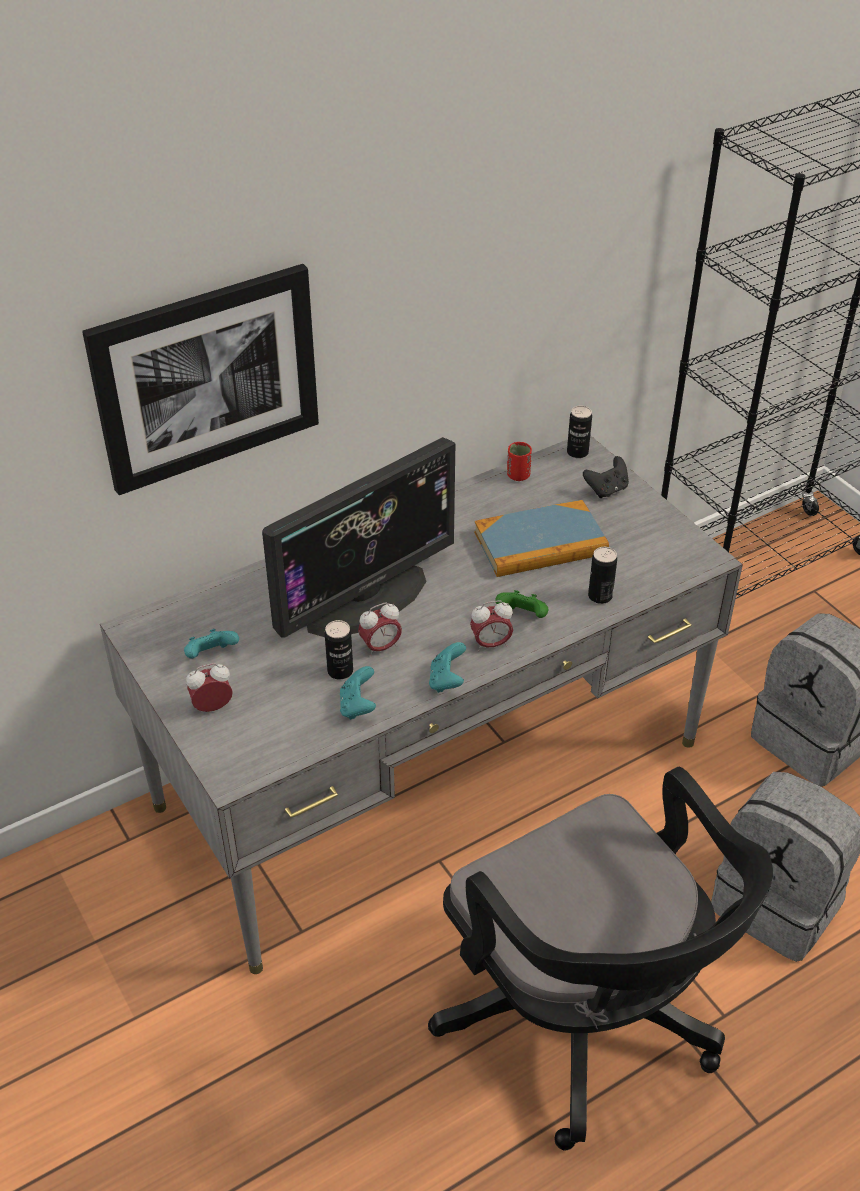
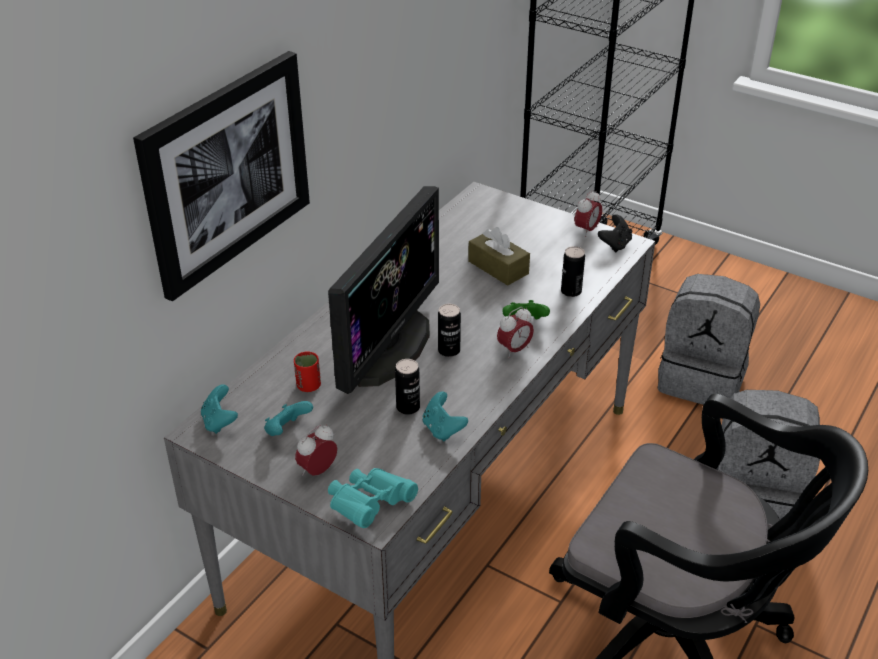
camera: 25 degrees left, 5 degrees down
alarm clock [358,602,402,657] -> alarm clock moved to [575,190,602,237]
turquoise game controller [429,642,466,693] -> turquoise game controller moved to [201,384,238,434]
book [474,500,609,577] -> brown tissue box [468,227,530,286]
red cup [507,442,532,481] -> red cup moved to [294,351,321,392]
can [567,406,592,458] -> can moved to [438,304,461,357]
black game controller [583,456,629,498] -> black game controller moved to [598,214,632,252]
none -> turquoise binoculars [328,468,418,528]

